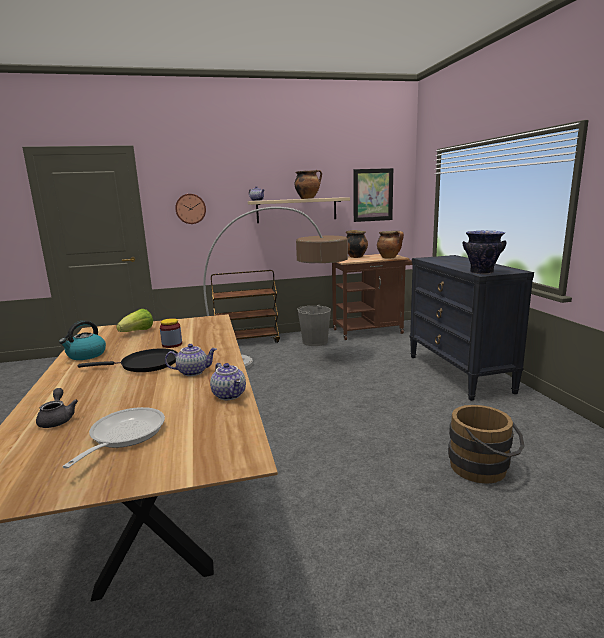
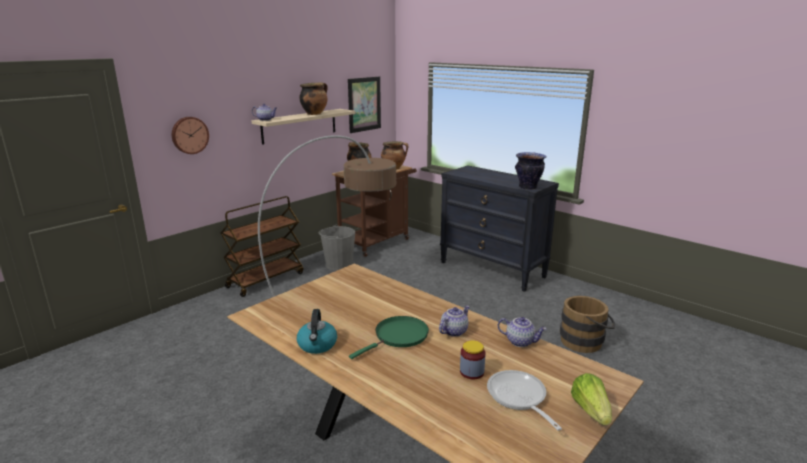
camera: 35 degrees left, 5 degrees up
grey teapot [36,388,78,428] -> none
black frying pan [78,348,178,372] -> green frying pan [349,316,429,359]
lettuce [116,309,153,332] -> lettuce moved to [571,373,612,425]
jar [160,318,182,348] -> jar moved to [460,340,485,379]

